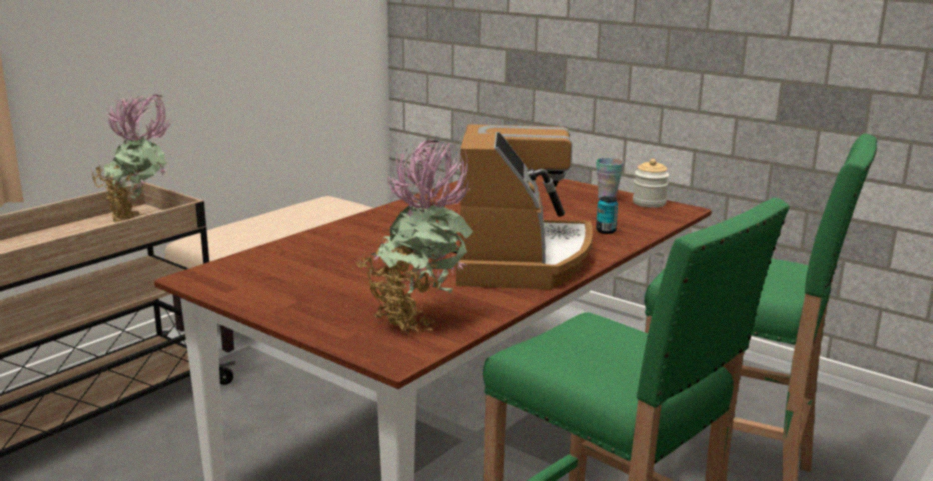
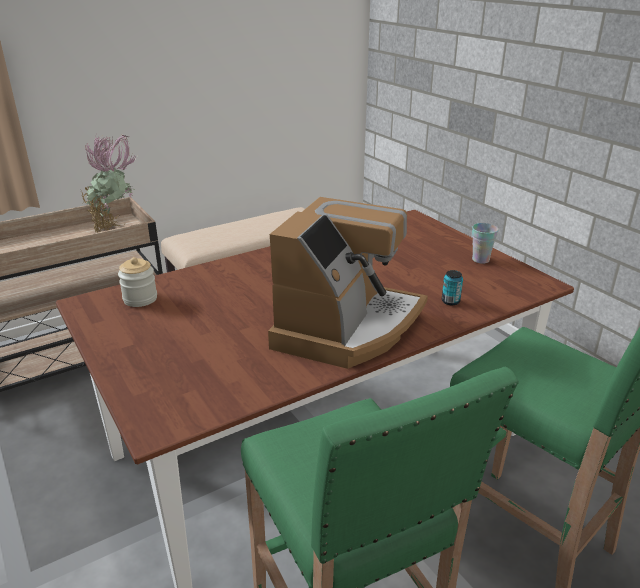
camera: 20 degrees right, 10 degrees up
potted plant [354,140,473,334] -> none
jar [633,159,669,208] -> jar moved to [118,257,157,307]

